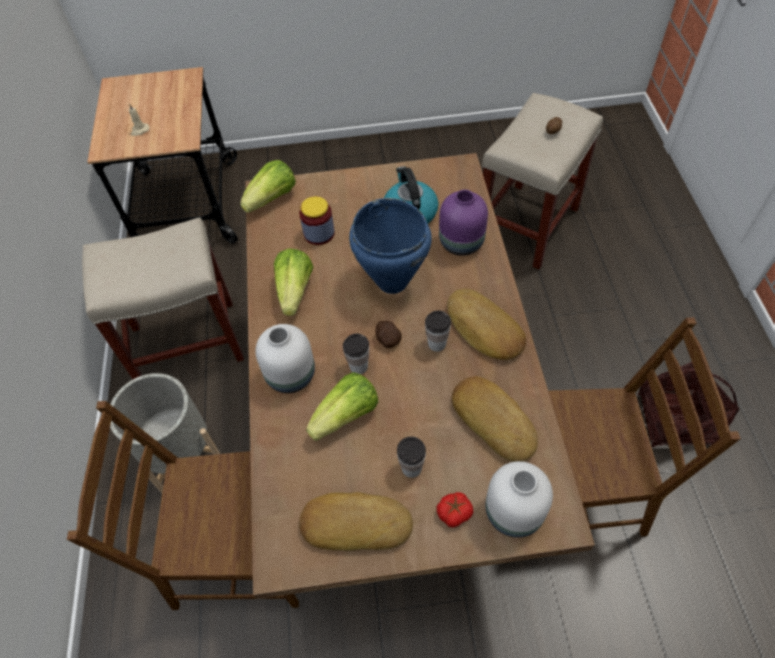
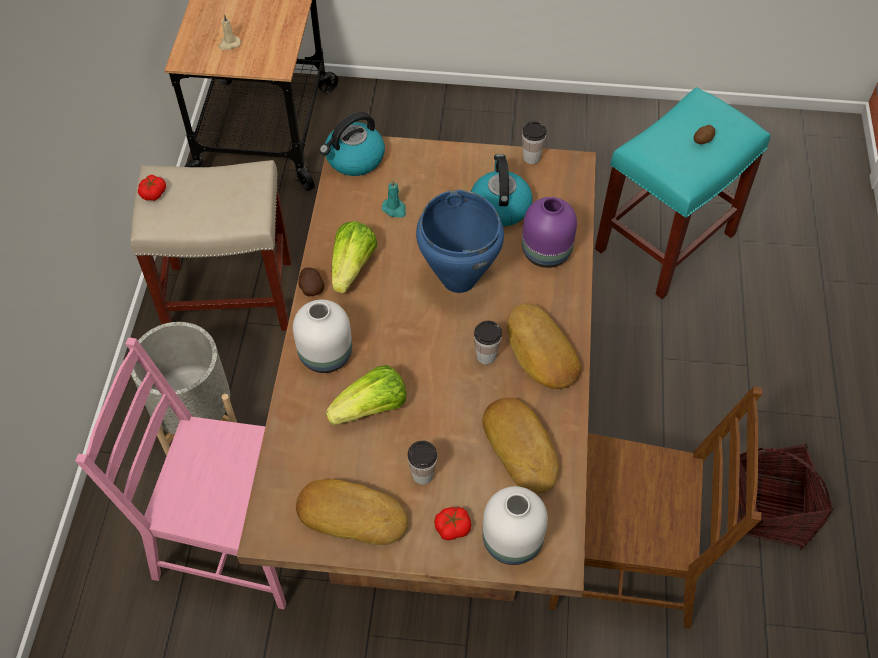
camera: 10 degrees right, 0 degrees up
brown chair [67,401,299,610] -> pink chair [75,337,286,610]
lettuce [240,160,296,213] -> kettle [319,112,385,176]
jar [299,196,335,245] -> turquoise candle [382,179,406,218]
cup [343,333,369,374] -> cup moved to [522,121,547,164]
potato [375,321,402,348] -> potato moved to [298,267,324,296]
beige stool [482,93,603,269] -> turquoise stool [595,87,770,299]
none -> tomato [138,175,166,201]

